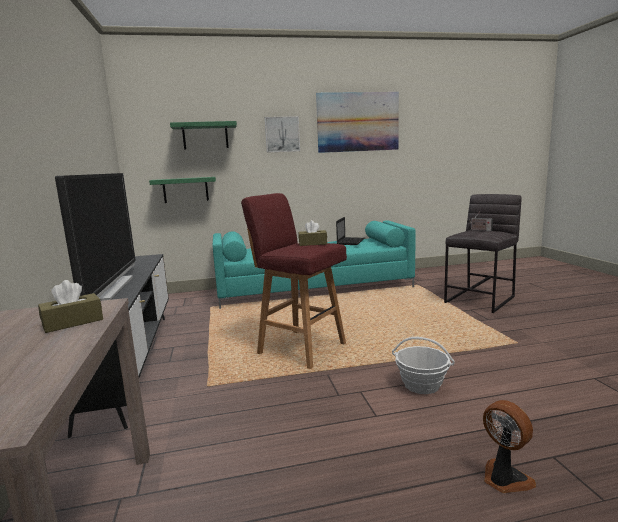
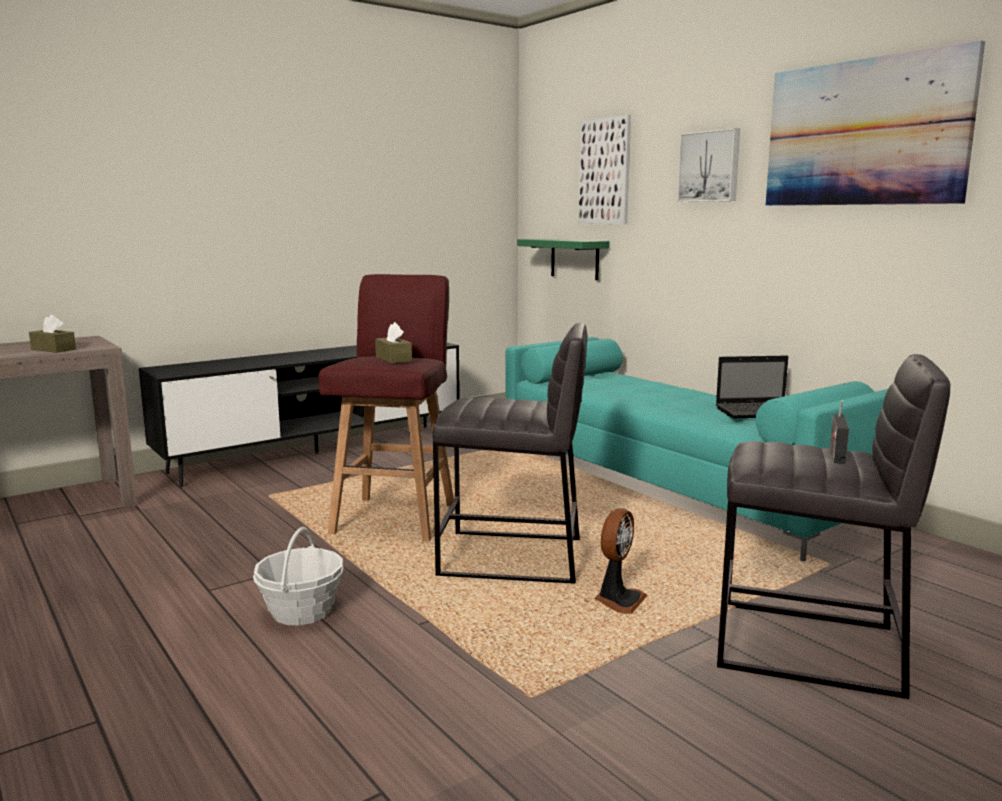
camera: 65 degrees right, 0 degrees up
television [55,173,136,301] -> none
green shelf [170,121,237,150] -> picture [578,115,631,224]
fan [483,400,536,493] -> fan moved to [594,508,648,614]
none -> grey stool [432,323,587,584]

